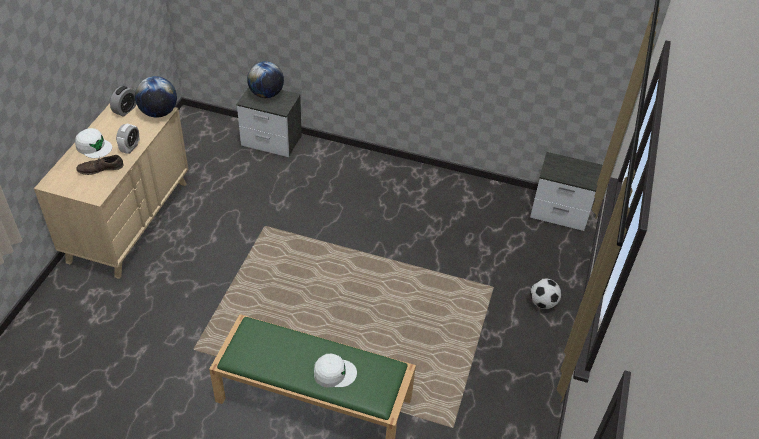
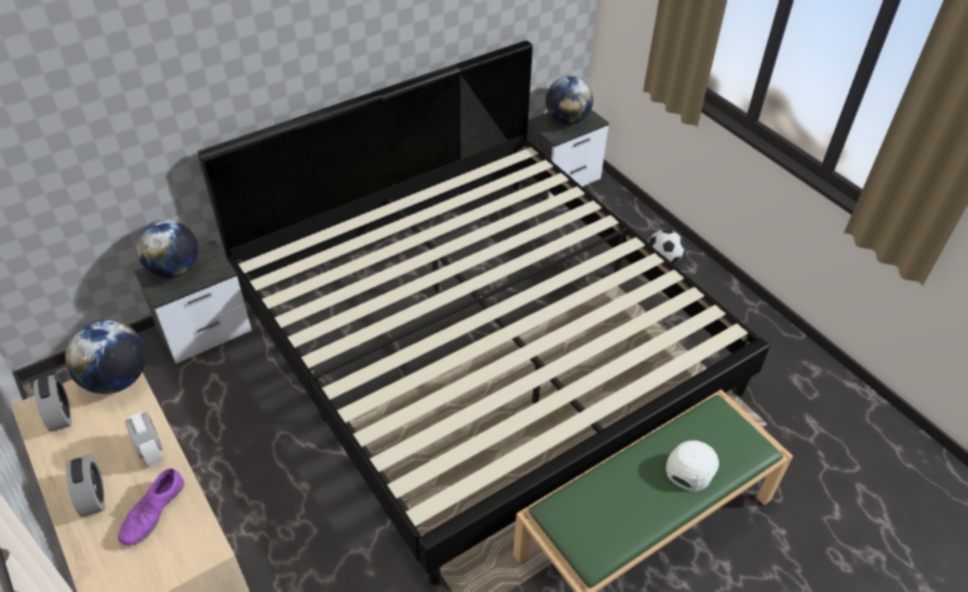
camera: 50 degrees left, 0 degrees up
white cap [75,128,112,158] -> alarm clock [66,454,105,517]
brown shoe [76,155,124,175] -> purple shoe [118,468,184,546]
none -> bed [197,40,770,585]
none -> globe [546,76,593,125]

